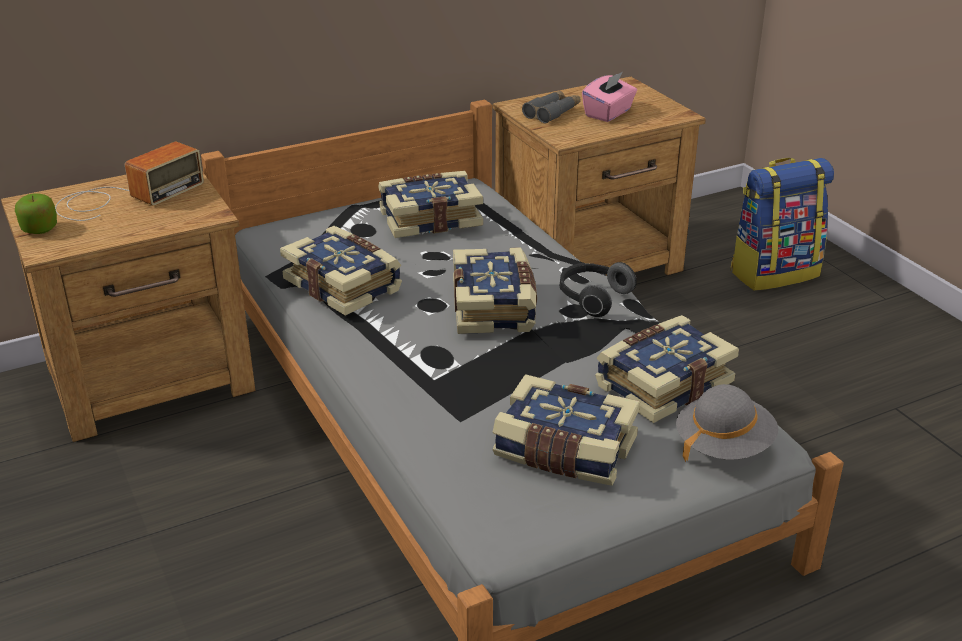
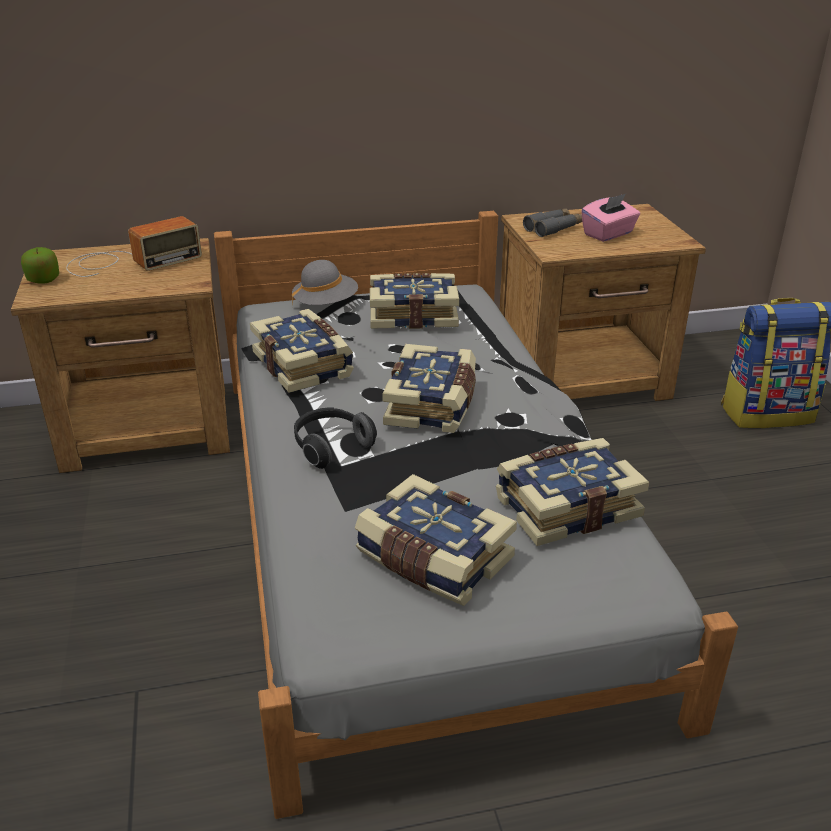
camera: 15 degrees right, 0 degrees up
headphones [560,262,637,317] -> headphones moved to [294,408,377,469]
grey hat [676,384,778,462] -> grey hat moved to [292,260,358,305]

